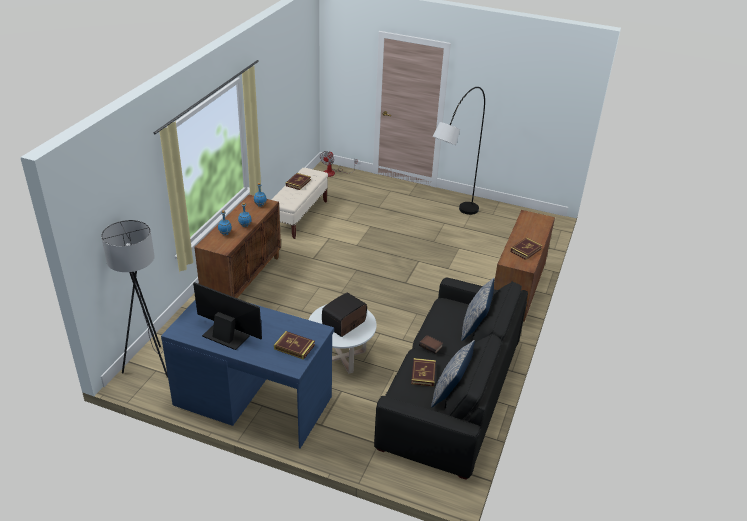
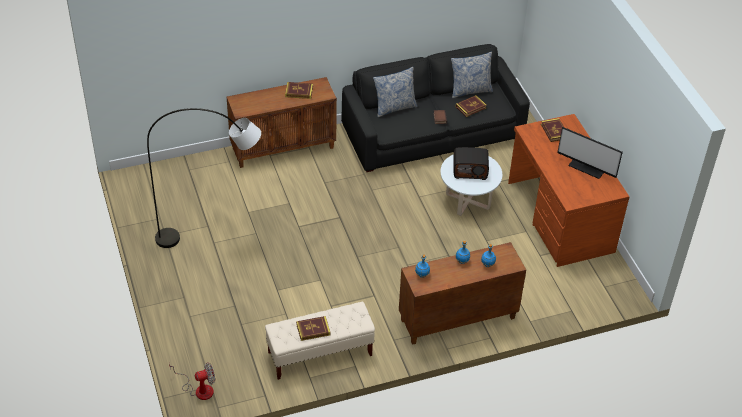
camera: 130 degrees left, 10 degrees up
grey floor lamp [101,220,168,378] -> none
blue desk [161,300,334,449] -> brown desk [508,114,630,267]
monitor [193,282,262,350] -> monitor turned 45 degrees counterclockwise [557,127,623,179]

